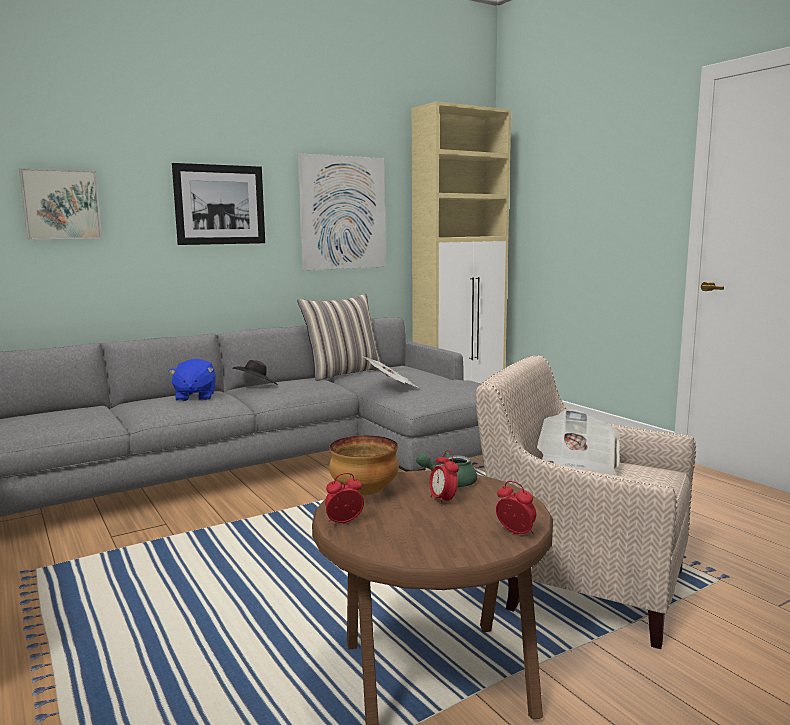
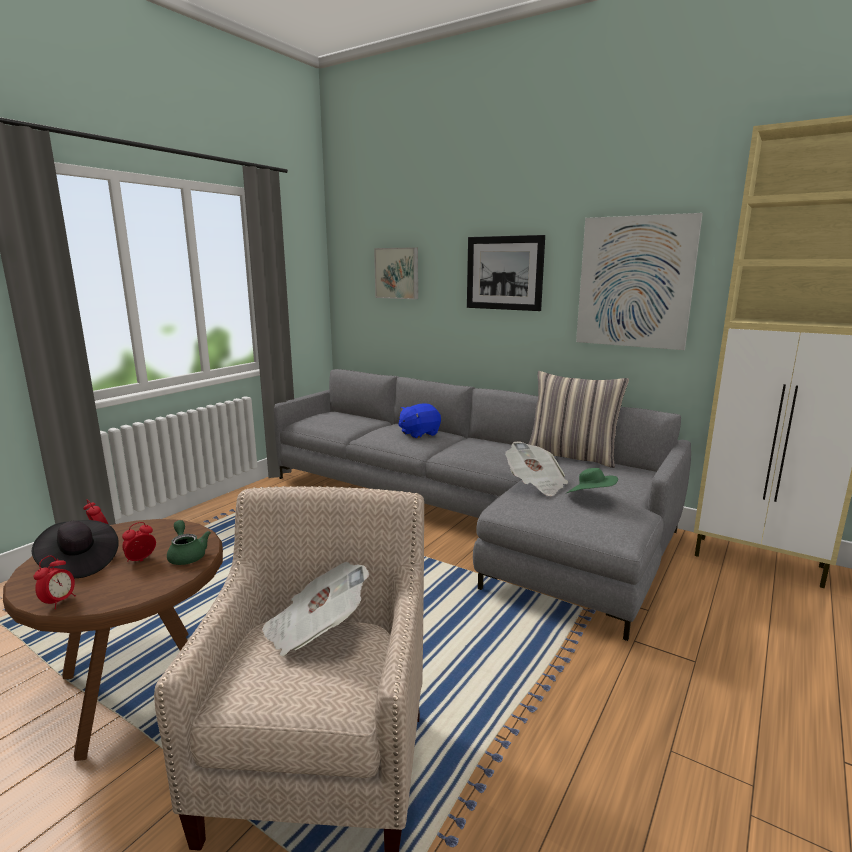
camera: 65 degrees right, 5 degrees up
black hat [233,360,277,384] -> black hat moved to [32,520,119,578]
bowl [329,435,399,495] -> none
none -> green hat [567,468,618,493]

